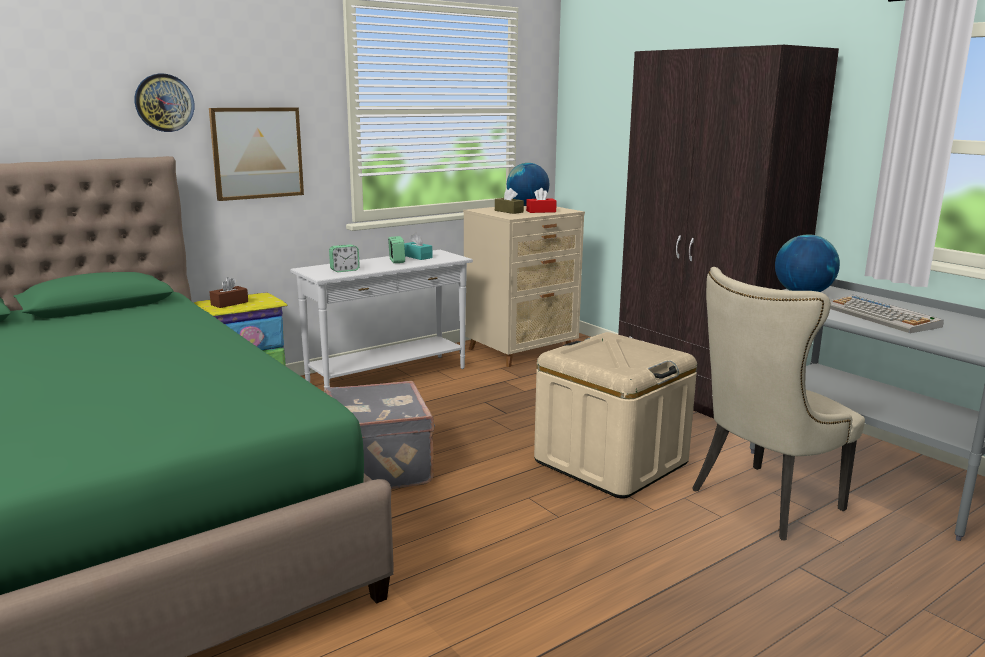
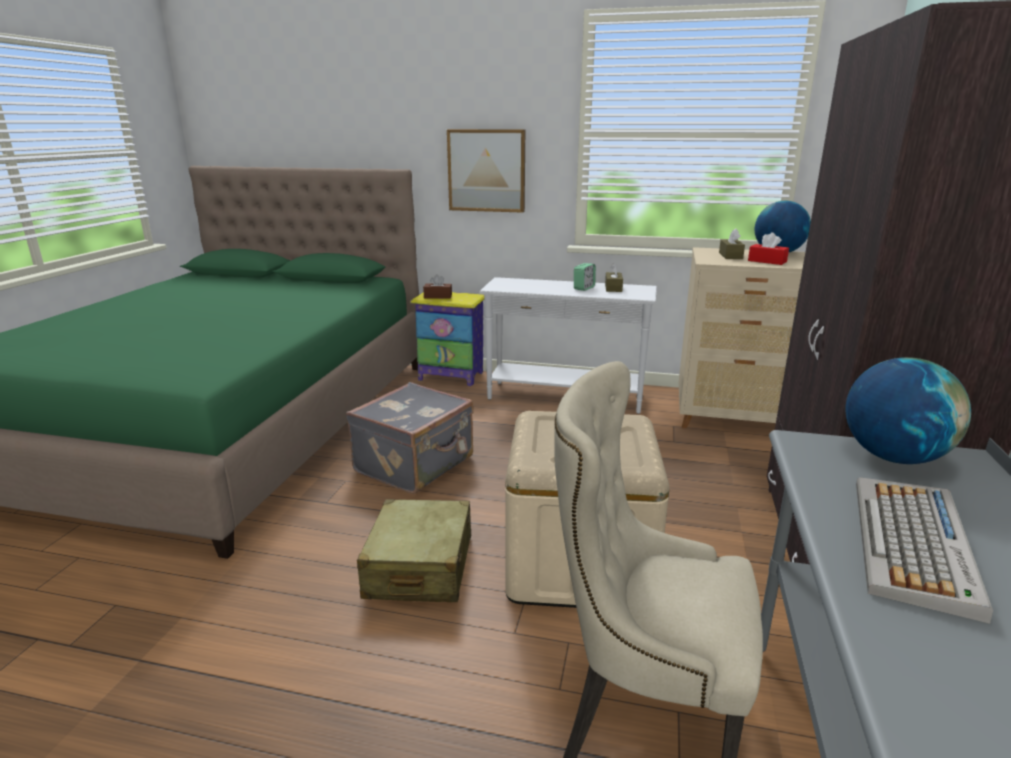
camera: 50 degrees right, 5 degrees up
wall clock [135,74,194,132] -> none
alarm clock [329,245,360,272] -> none
turquoise tissue box [404,233,432,260] -> brown tissue box [605,263,623,292]
none -> beige suitcase [357,499,471,602]

